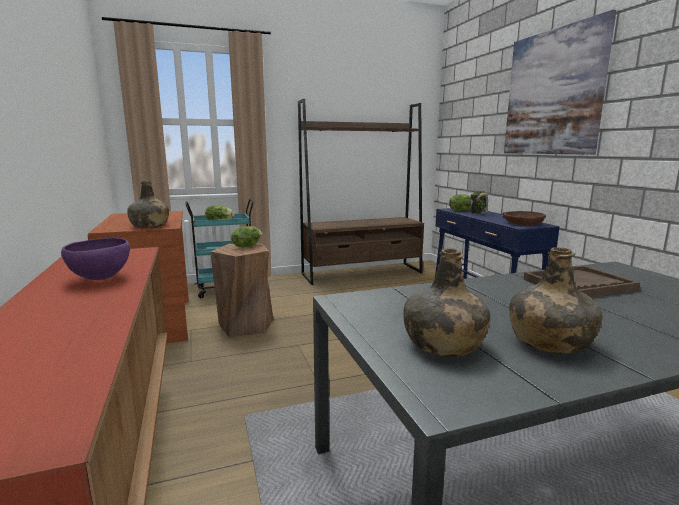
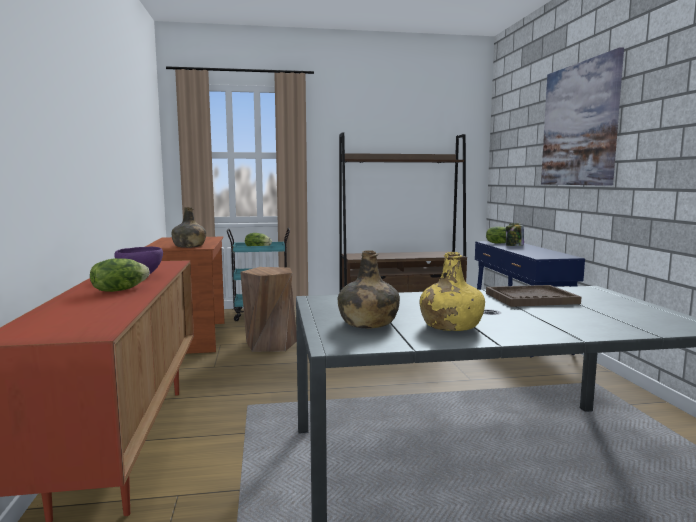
camera: 10 degrees right, 5 degrees down
lettuce [231,226,262,247] -> lettuce moved to [90,258,150,292]
brown bowl [503,211,546,225] -> none
green bottle [509,247,602,353] -> yellow bottle [420,252,485,331]

